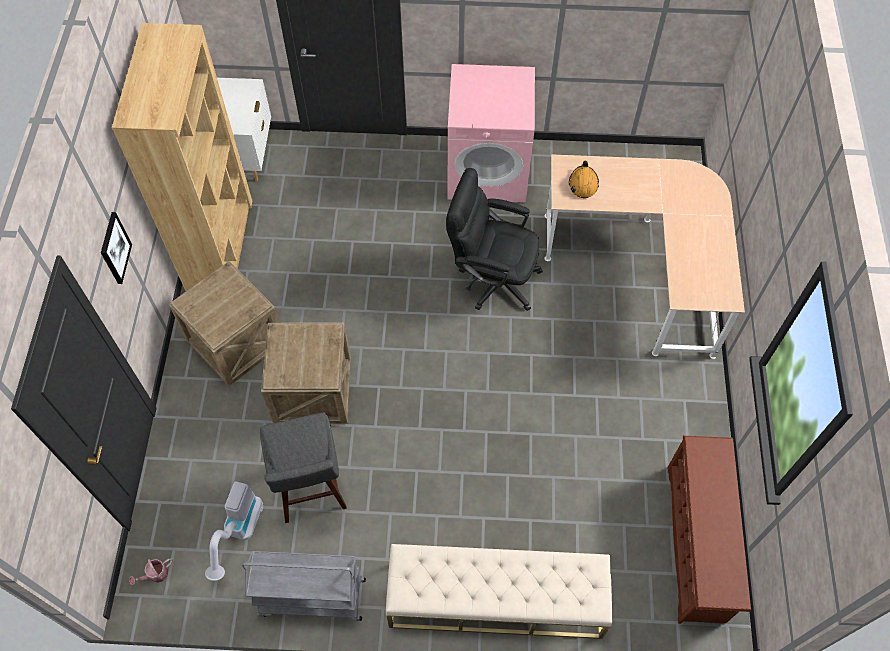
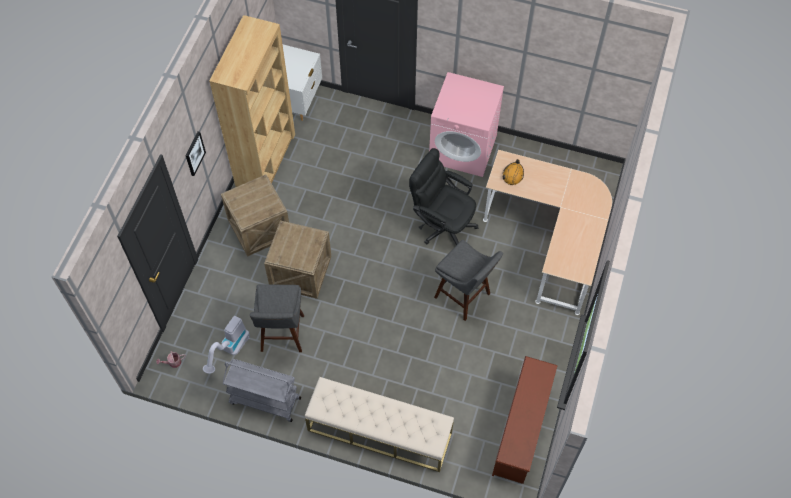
camera: 15 degrees right, 0 degrees up
none -> grey stool [434,240,503,321]

